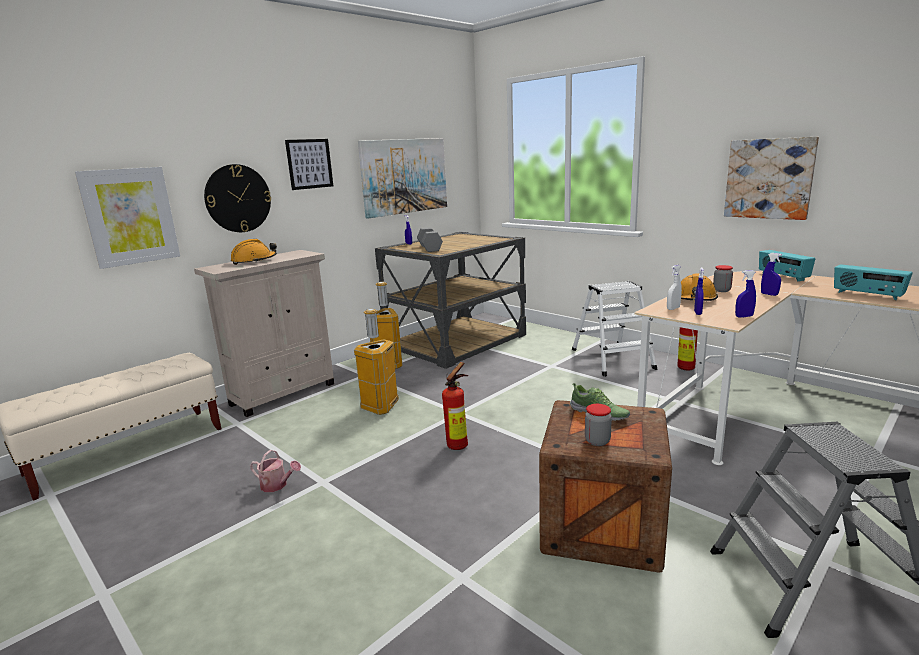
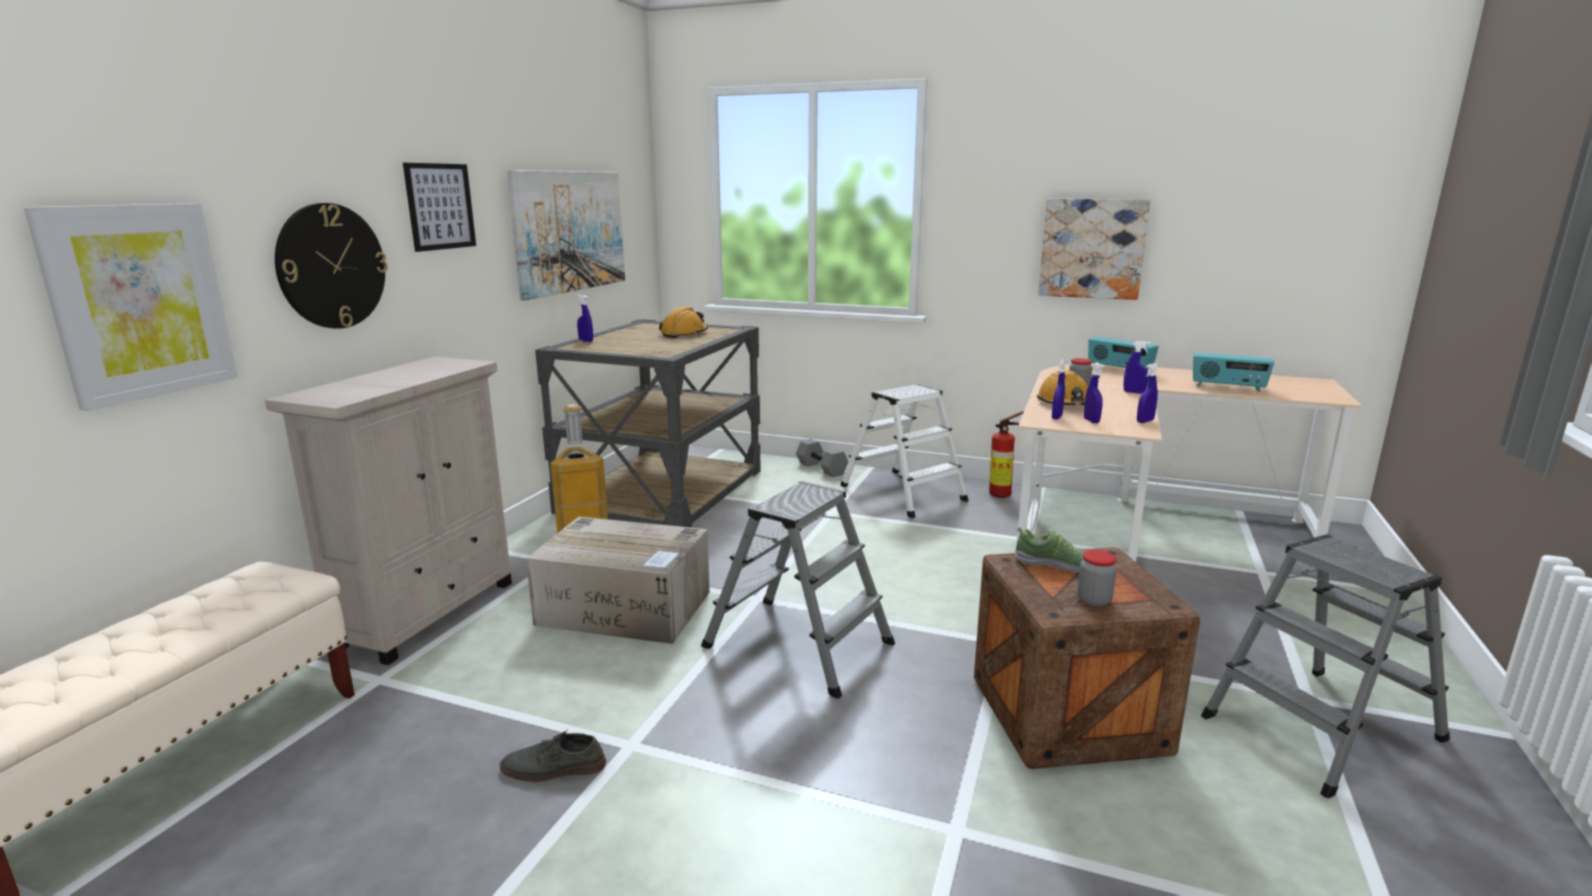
camera: 25 degrees left, 0 degrees up
orange hard hat [231,239,277,265] -> orange hard hat moved to [659,307,708,338]
watering can [250,450,301,492] -> grey shoe [500,730,606,782]
trash can [354,309,399,415] -> cardboard box [526,517,710,644]
grey dumbbell [417,228,443,252] -> grey dumbbell moved to [796,439,848,477]
fire extinguisher [442,362,468,450] -> grey step ladder [701,481,895,699]
white spray bottle [667,265,682,310] -> blue spray bottle [1052,360,1066,419]

